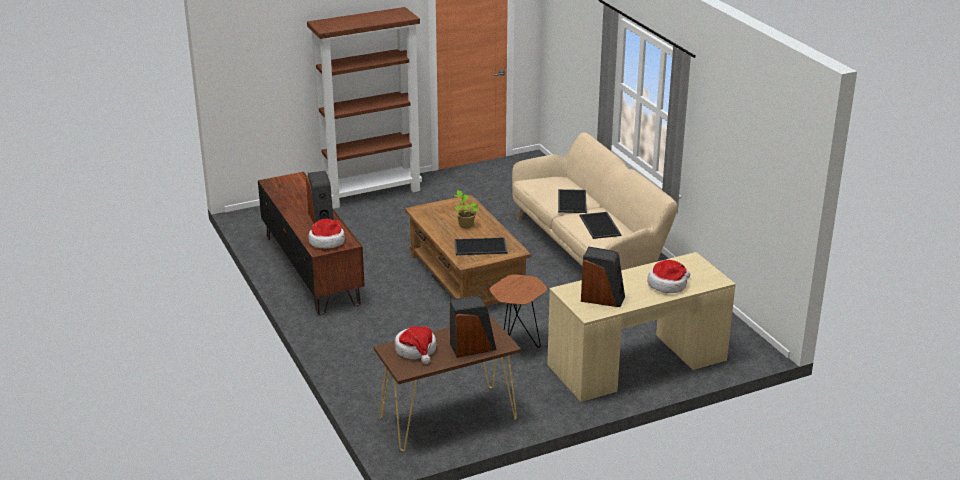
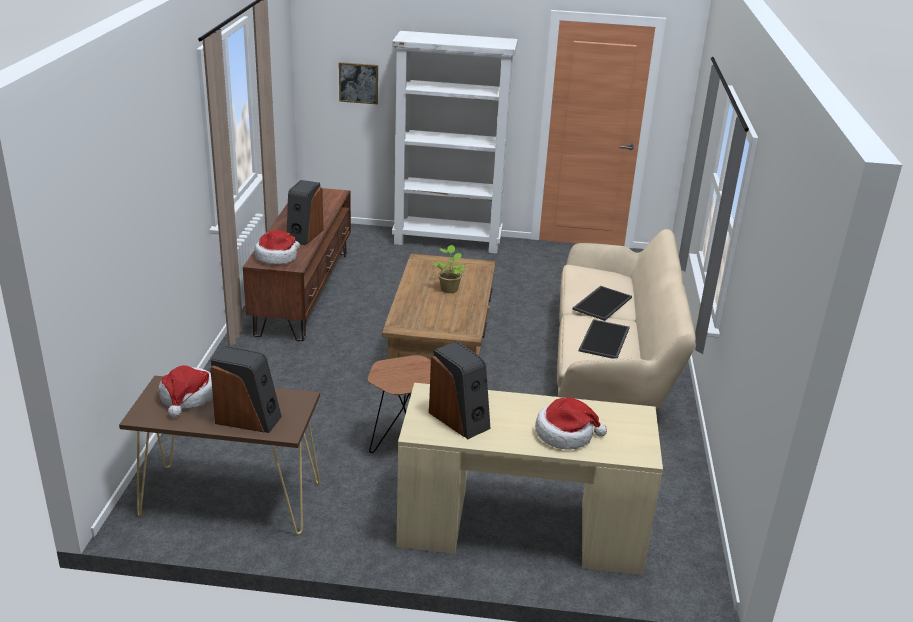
camera: 30 degrees right, 0 degrees up
brown bookcase [307,7,422,209] -> white bookcase [392,31,518,254]
tray [454,237,507,255] -> none
none -> picture [339,62,378,104]

